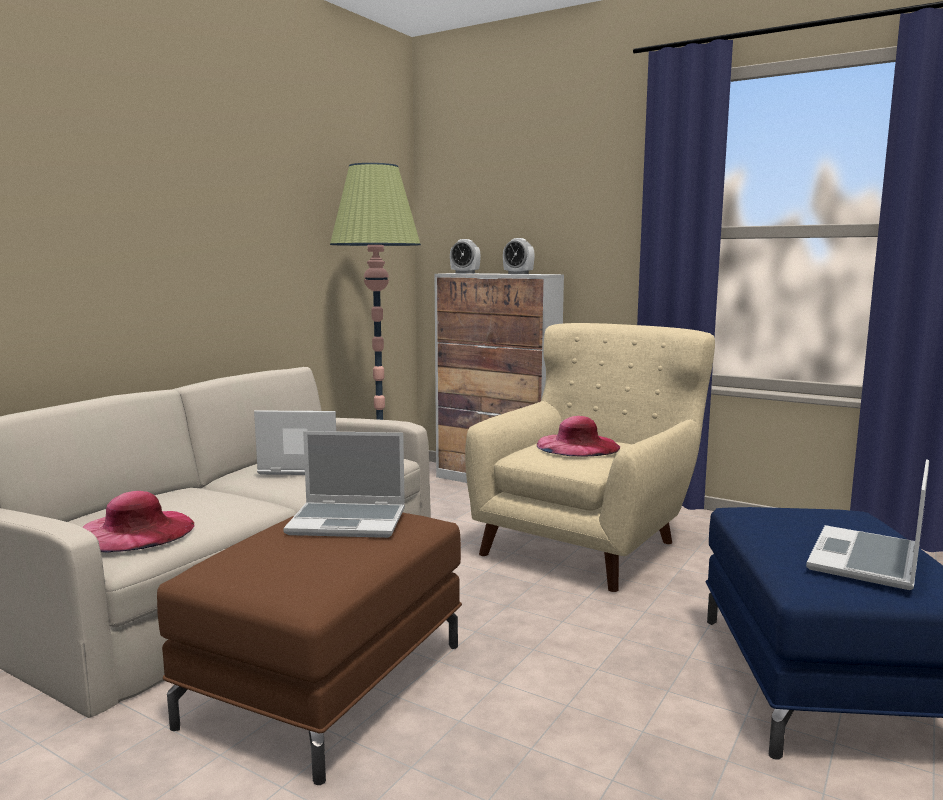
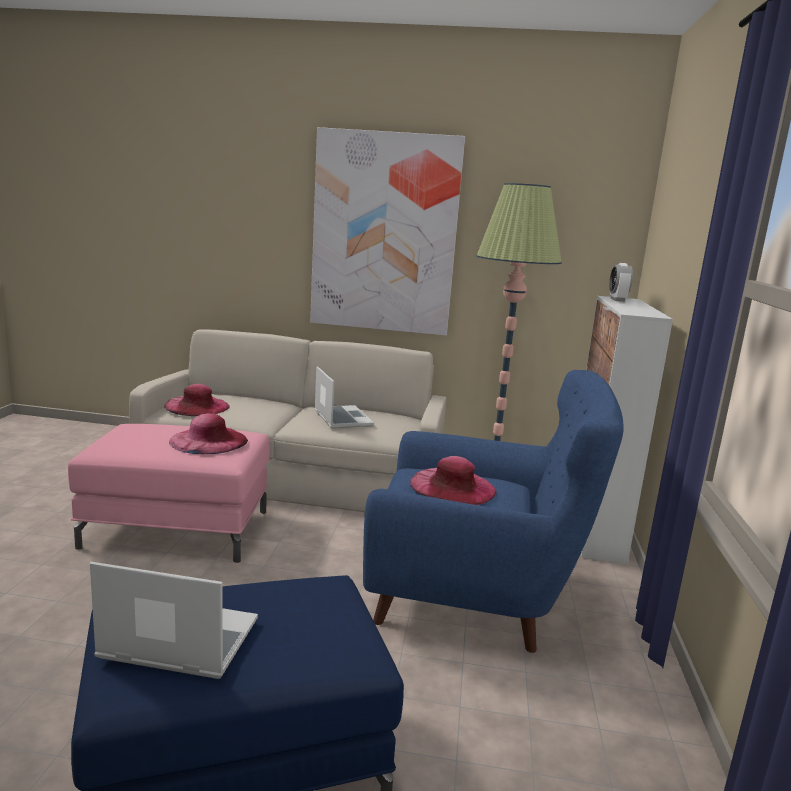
camera: 65 degrees right, 5 degrees up
brown ottoman [157,512,462,785] -> pink ottoman [68,424,270,563]
laptop [283,431,405,538] -> pink hat [169,413,248,454]
beige armchair [465,323,715,592] -> blue armchair [363,370,623,653]
alarm clock [503,238,535,274] -> none
none -> picture [310,127,465,336]

